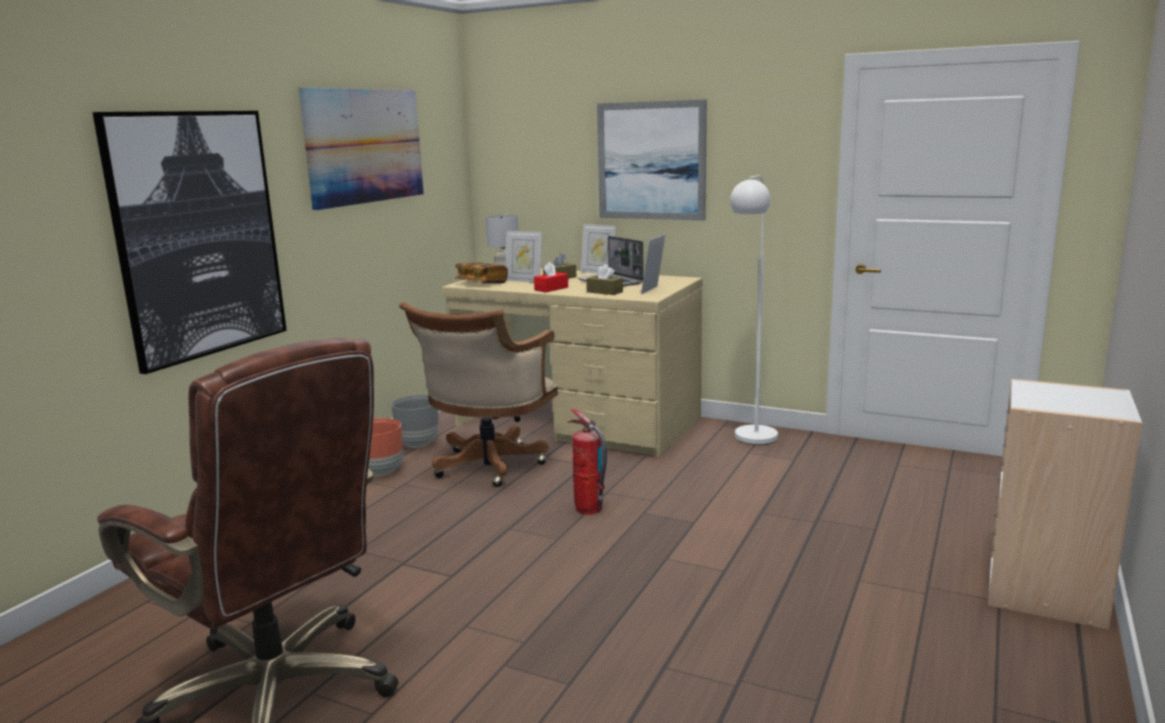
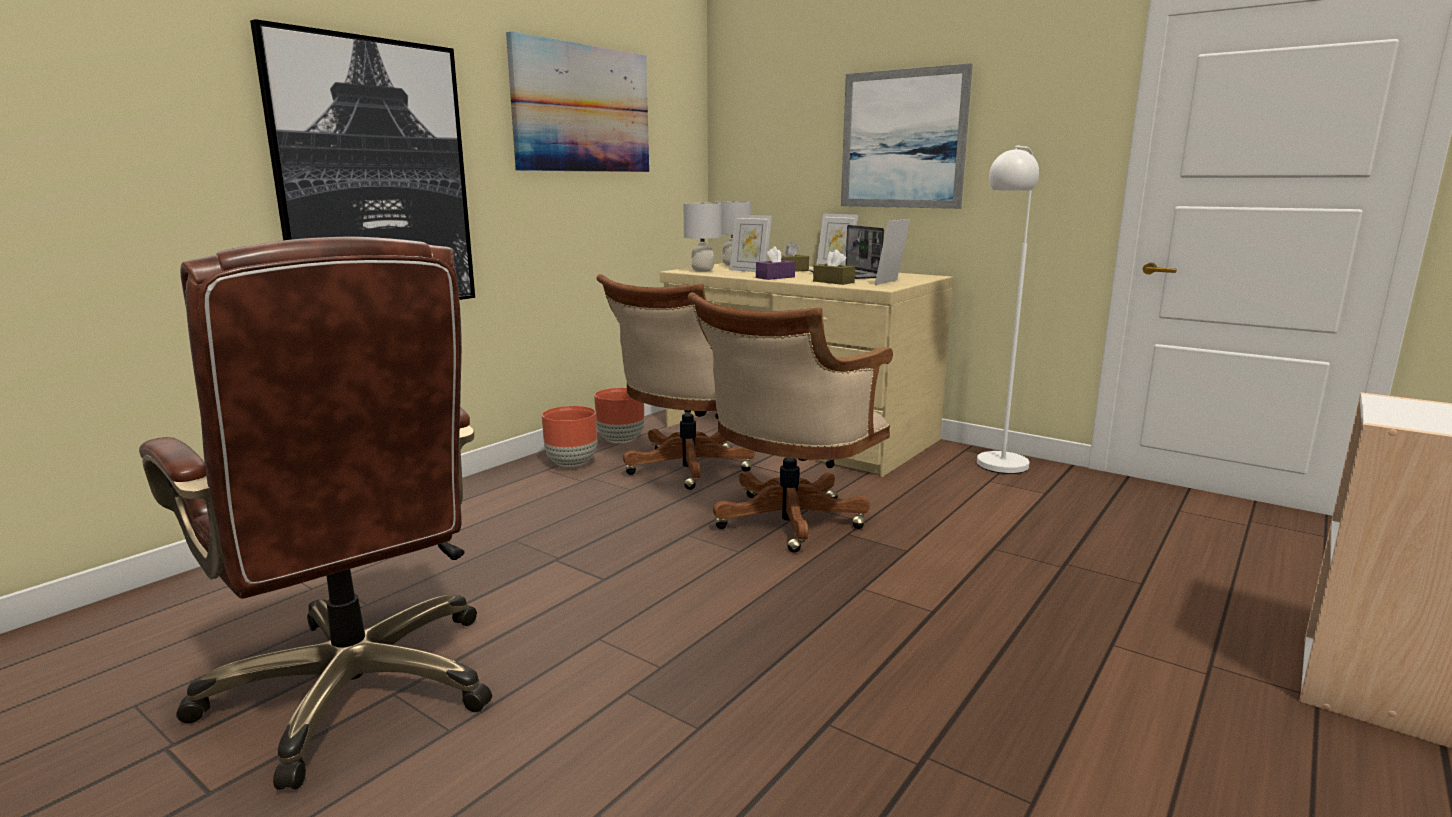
camera: 10 degrees right, 0 degrees up
grey planter [391,395,439,448] -> brown planter [594,388,644,443]
book [455,262,508,284] -> grey table lamp [683,202,721,272]
red tissue box [534,262,568,292] -> purple tissue box [756,246,795,280]
fire extinguisher [568,409,607,515] -> office chair [687,292,893,552]

